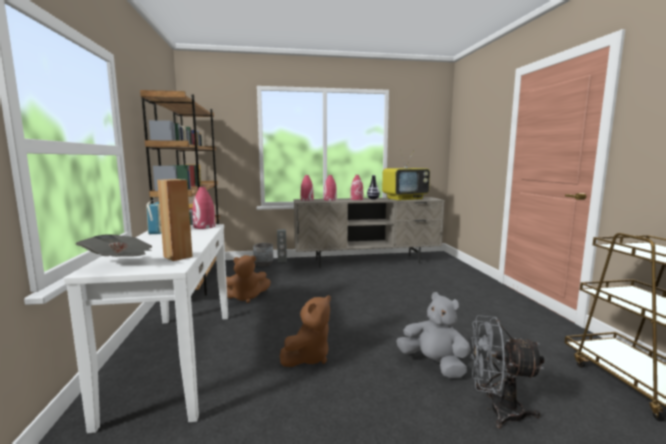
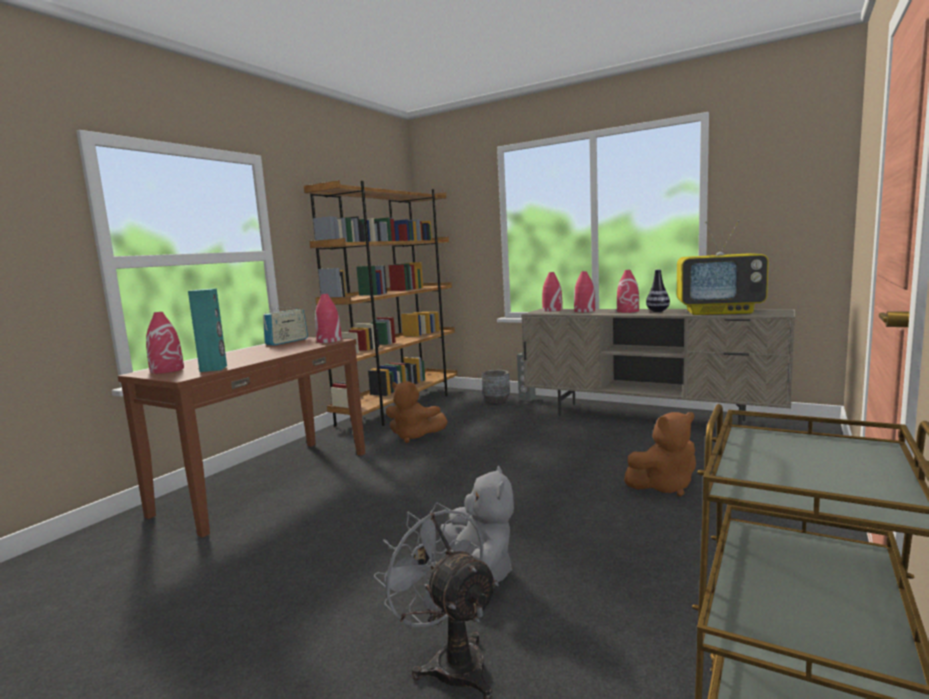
camera: 40 degrees right, 0 degrees up
white console table [63,224,228,433] -> brown console table [118,337,365,537]
newspaper [76,234,152,257] -> red vase [146,312,184,374]
brown speaker [157,179,193,261] -> turquoise speaker [188,288,227,372]
brown plush toy [280,295,331,367] -> brown plush toy moved to [624,412,696,496]

